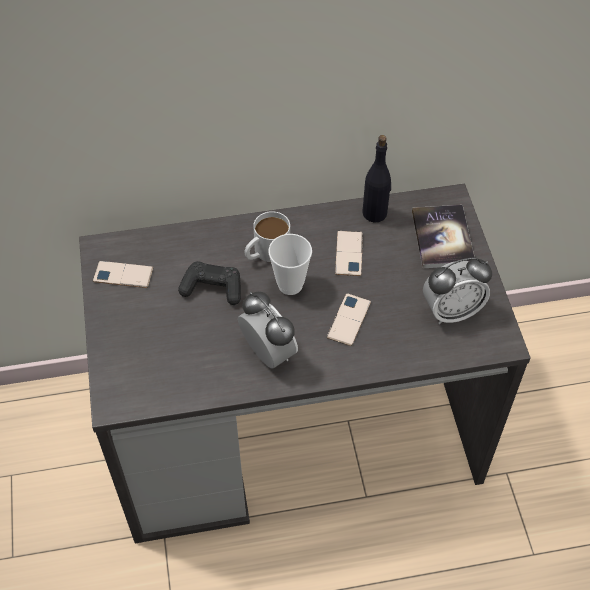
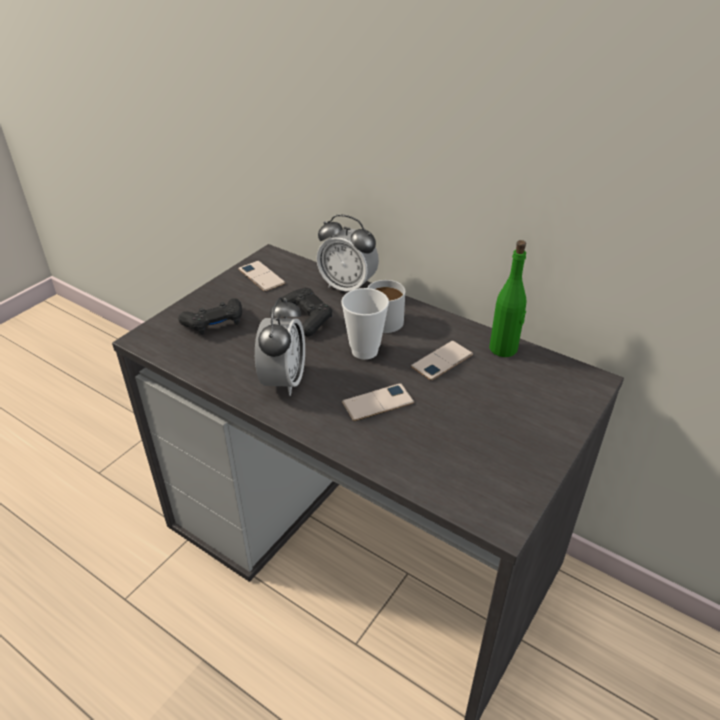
camera: 45 degrees right, 15 degrees down
black bottle [362,135,391,223] -> green bottle [489,240,527,357]
book [412,205,475,268] -> none
alarm clock [423,258,492,324] -> alarm clock moved to [316,214,379,292]
none -> black game controller [178,298,242,335]

